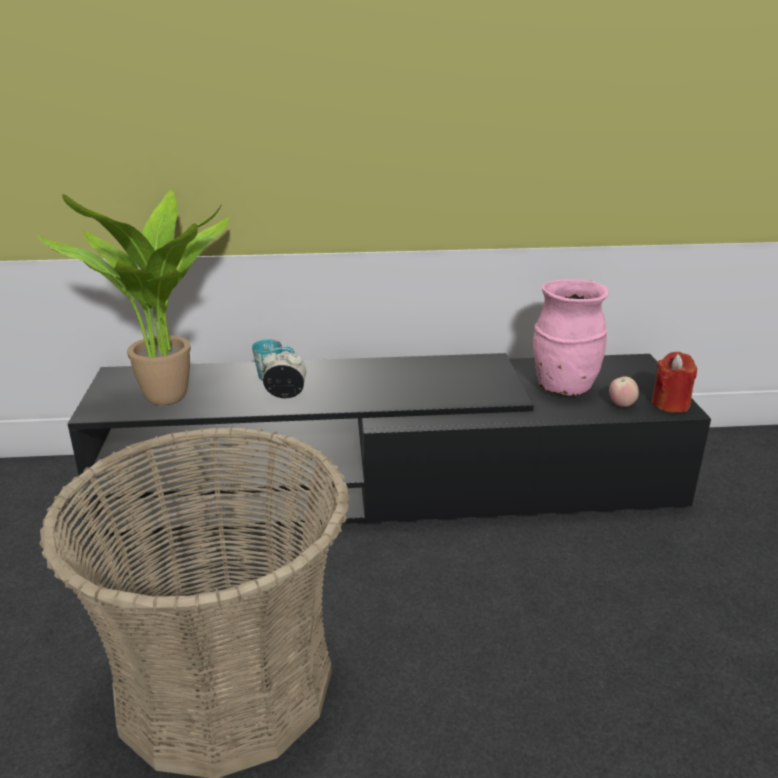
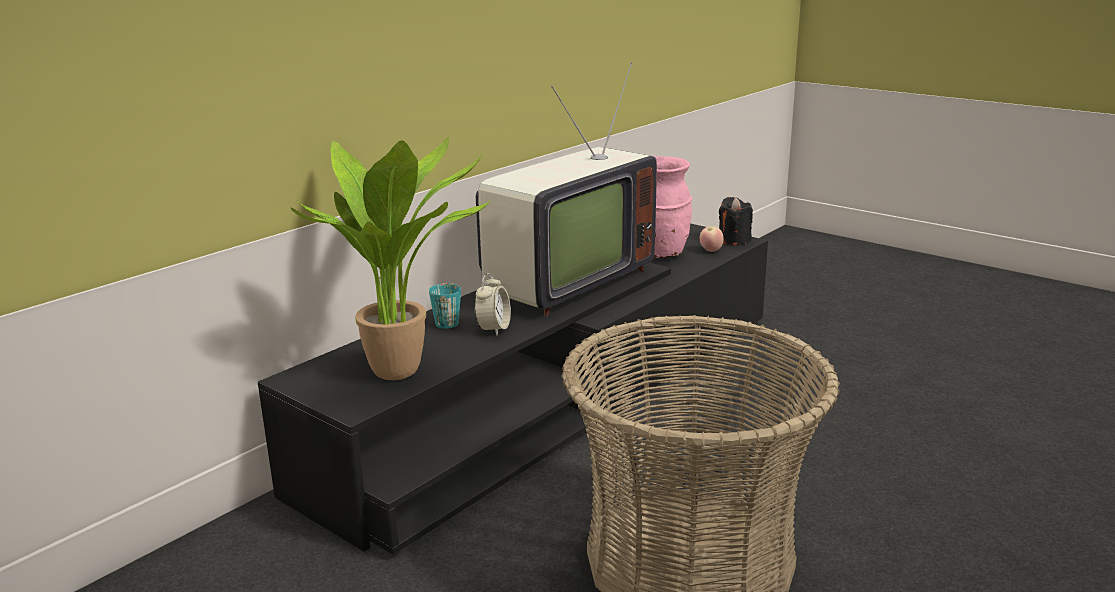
camera: 45 degrees left, 5 degrees down
alarm clock [263,348,307,398] -> alarm clock turned 150 degrees clockwise [474,273,511,336]
red candle [652,352,697,412] -> black candle [719,197,753,245]
none -> television [476,62,657,316]

